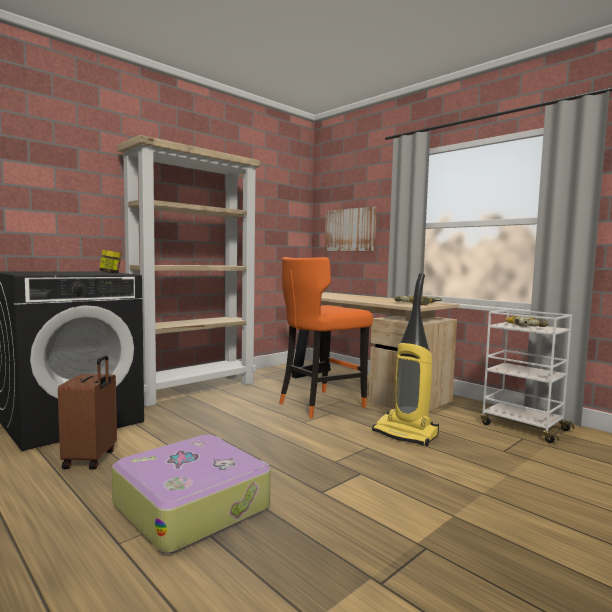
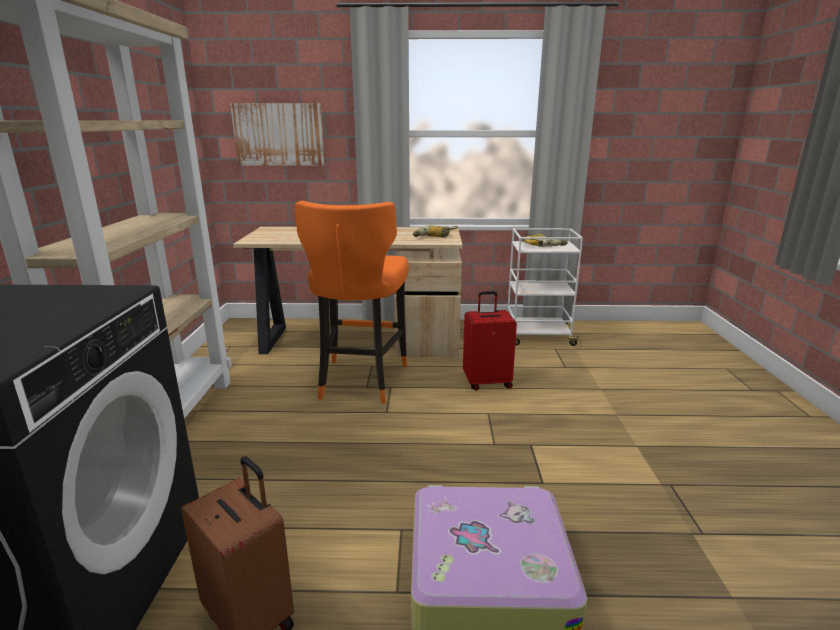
camera: 45 degrees left, 15 degrees up
jar [99,250,122,273] -> none
vacuum cleaner [372,273,439,446] -> red suitcase [463,291,517,390]

